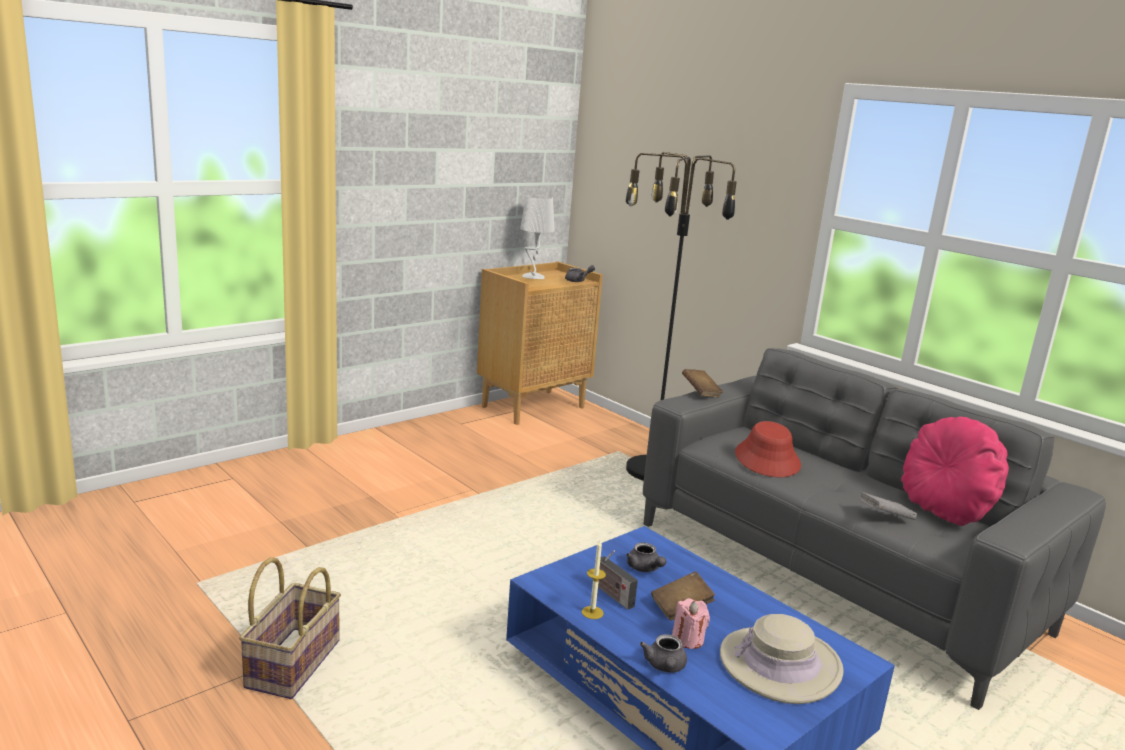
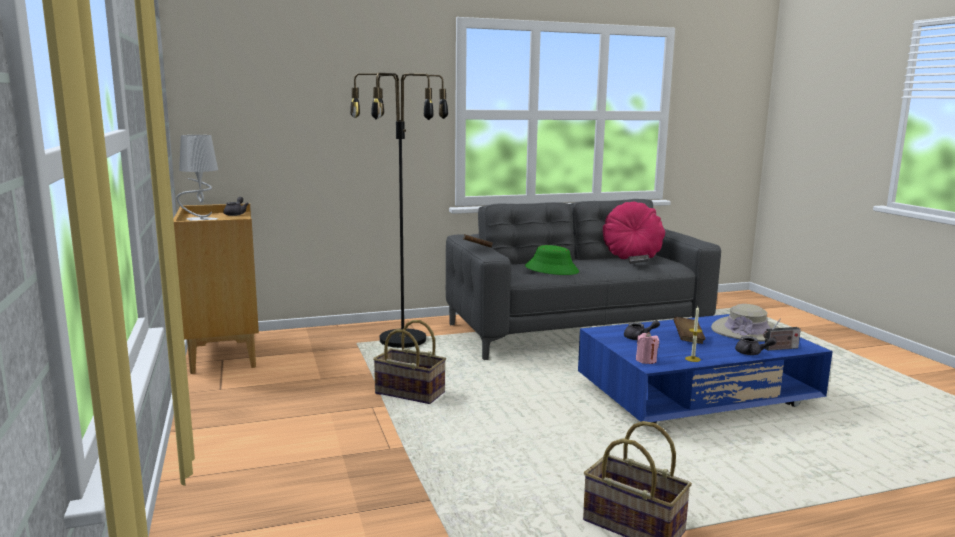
camera: 65 degrees left, 5 degrees down
radio [598,550,638,610] -> radio moved to [764,318,801,351]
pink candle [672,598,710,649] -> pink candle moved to [636,332,659,364]
red hat [735,421,801,477] -> green hat [525,245,579,275]
none -> basket [373,320,446,404]

